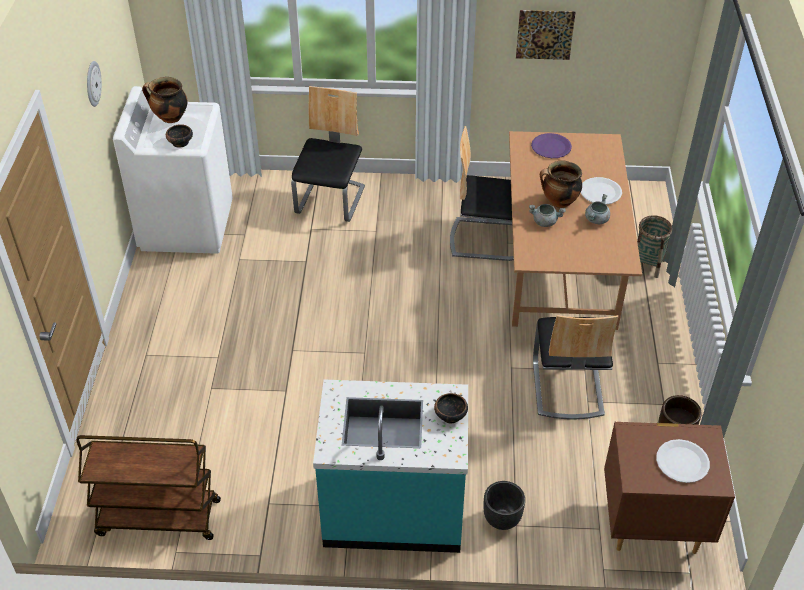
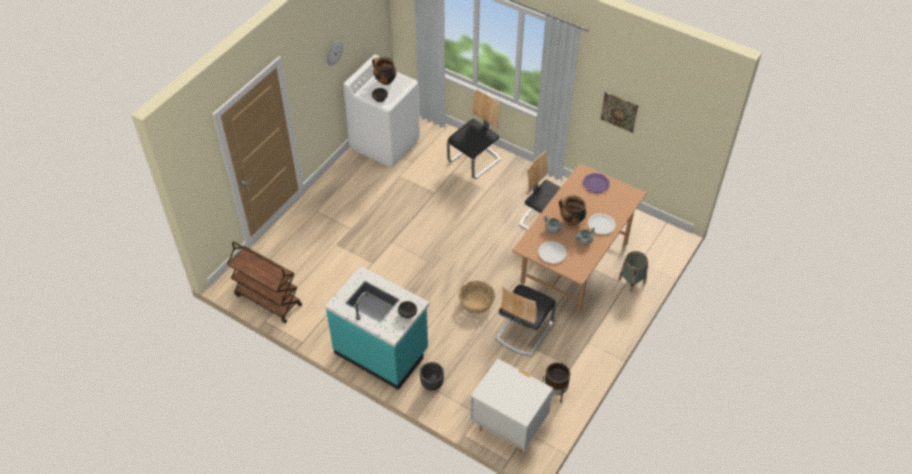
camera: 30 degrees right, 5 degrees up
brown nightstand [604,422,735,554] -> white nightstand [470,359,553,453]
white plate [656,439,710,483] -> white plate moved to [538,241,567,264]
none -> basket [459,281,495,314]

